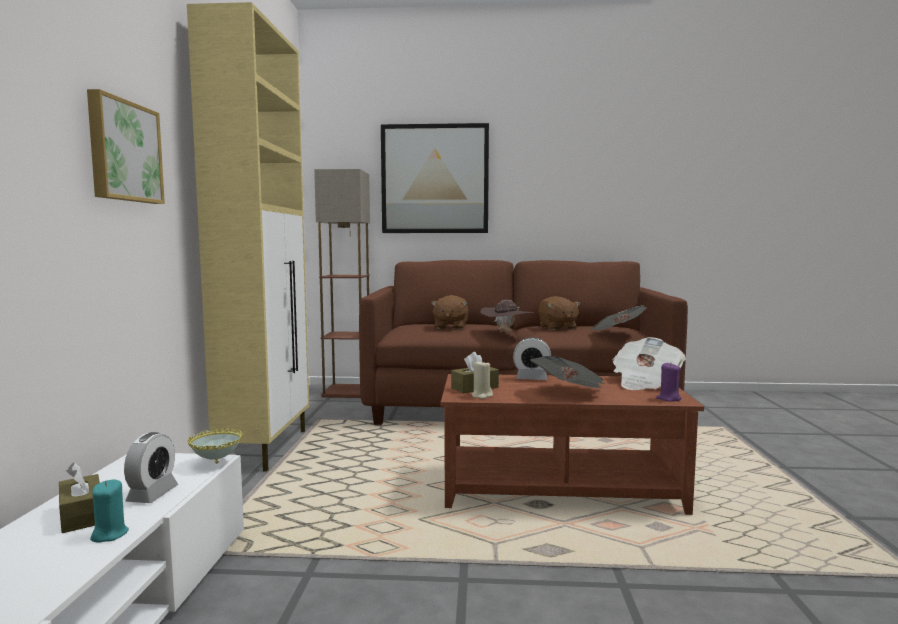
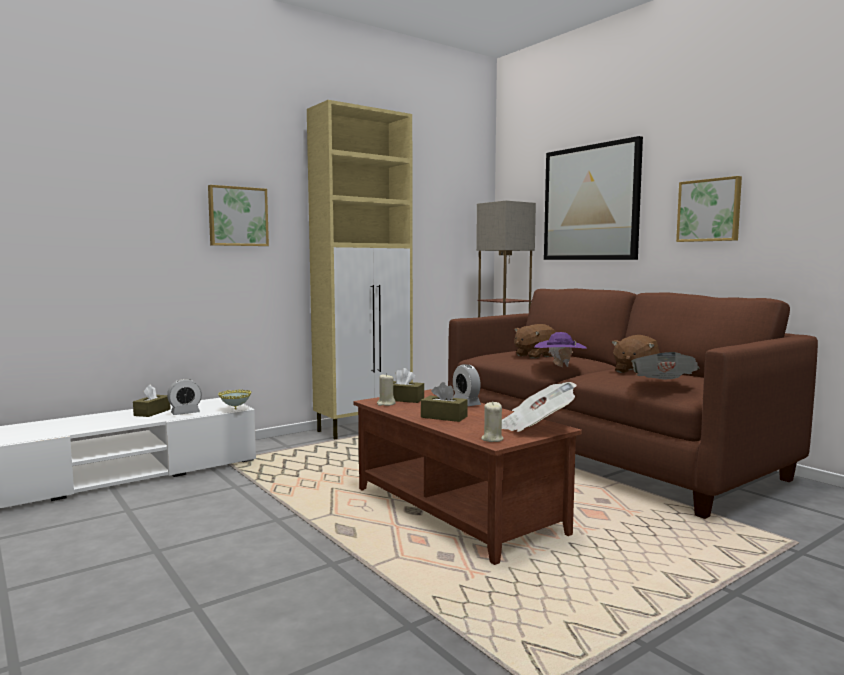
camera: 50 degrees right, 0 degrees up
turquoise candle [90,479,129,543] -> none
brown hat [480,300,530,333] -> purple hat [534,332,587,367]
newspaper [530,356,604,388] -> brown tissue box [421,382,468,422]
purple candle [656,362,682,402] -> beige candle [481,402,504,442]
none -> picture [676,176,742,242]

